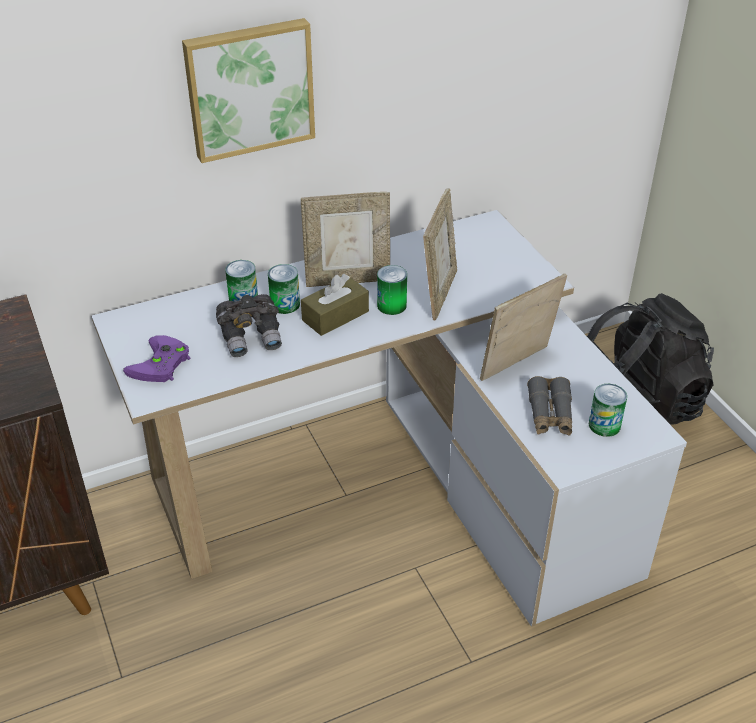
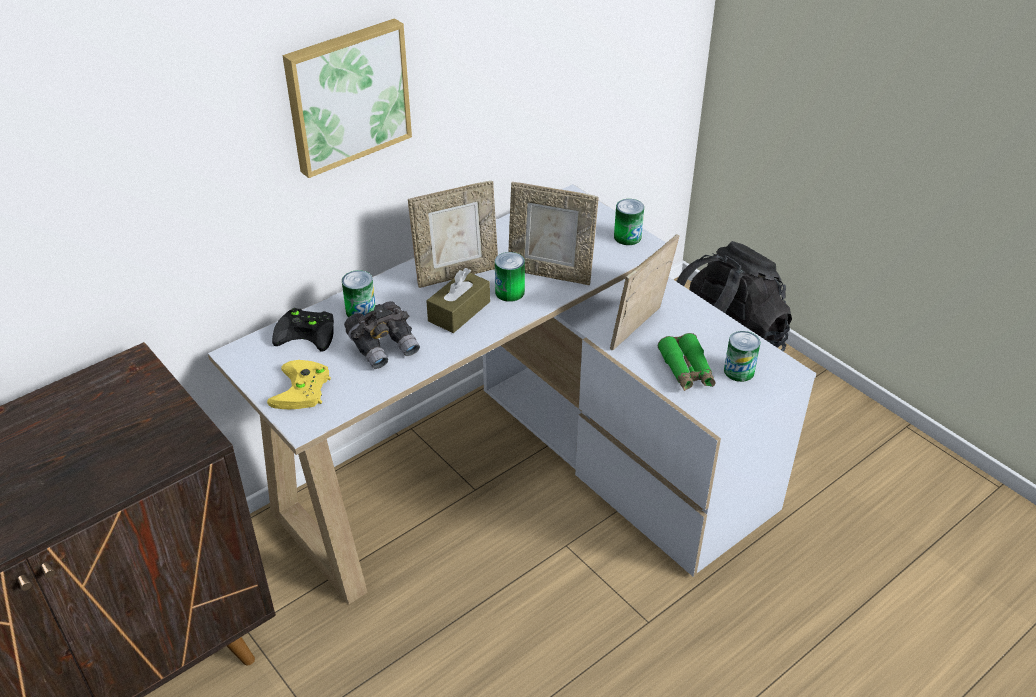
camera: 15 degrees left, 0 degrees up
purple game controller [123,335,190,382] -> yellow game controller [267,360,331,409]
can [268,264,300,314] -> can moved to [614,199,644,245]
picture frame [423,188,457,321] -> picture frame turned 105 degrees clockwise [508,182,599,285]
grey binoculars [527,376,572,436] -> green binoculars [658,333,716,391]
none -> black game controller [272,308,334,352]

